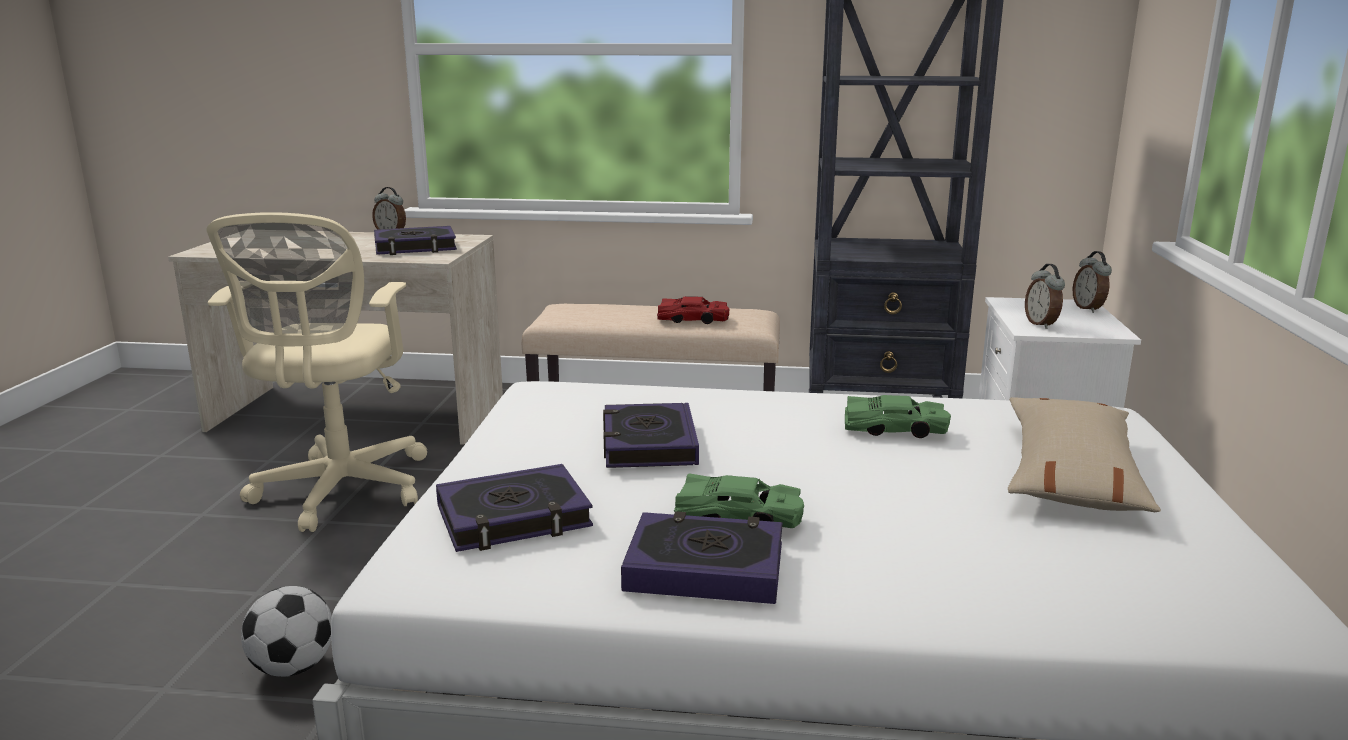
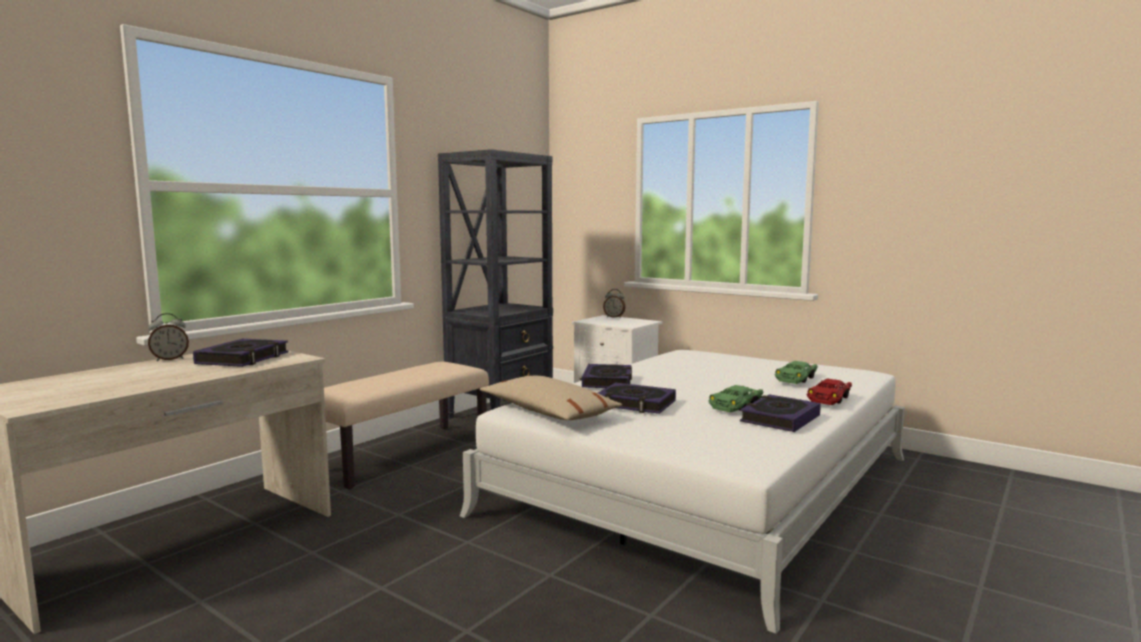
camera: 60 degrees left, 10 degrees down
beige office chair [207,212,427,532] -> none
football [241,586,332,677] -> none
book [436,464,593,552] -> book moved to [582,364,632,388]
red toy car [657,296,730,324] -> red toy car moved to [806,379,852,405]
green toy car [845,395,951,438] -> green toy car moved to [774,361,818,384]
beige pillow [1008,397,1161,512] -> beige pillow moved to [480,376,622,420]
alarm clock [1025,264,1065,329] -> none

